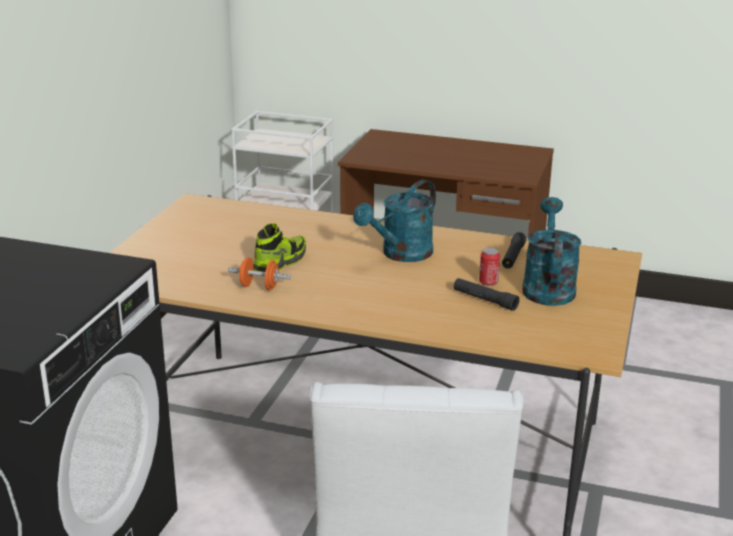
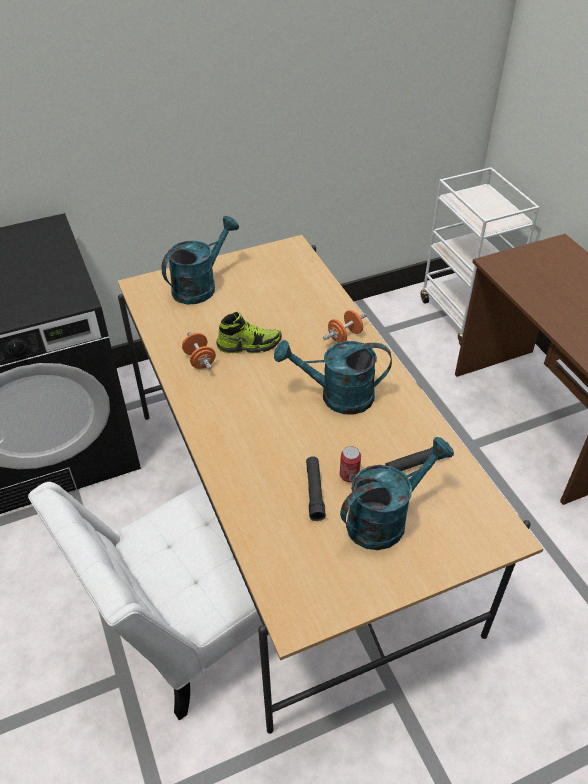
camera: 50 degrees right, 20 degrees up
none -> turquoise watering can [162,216,239,305]
none -> orange dumbbell [323,310,367,343]

